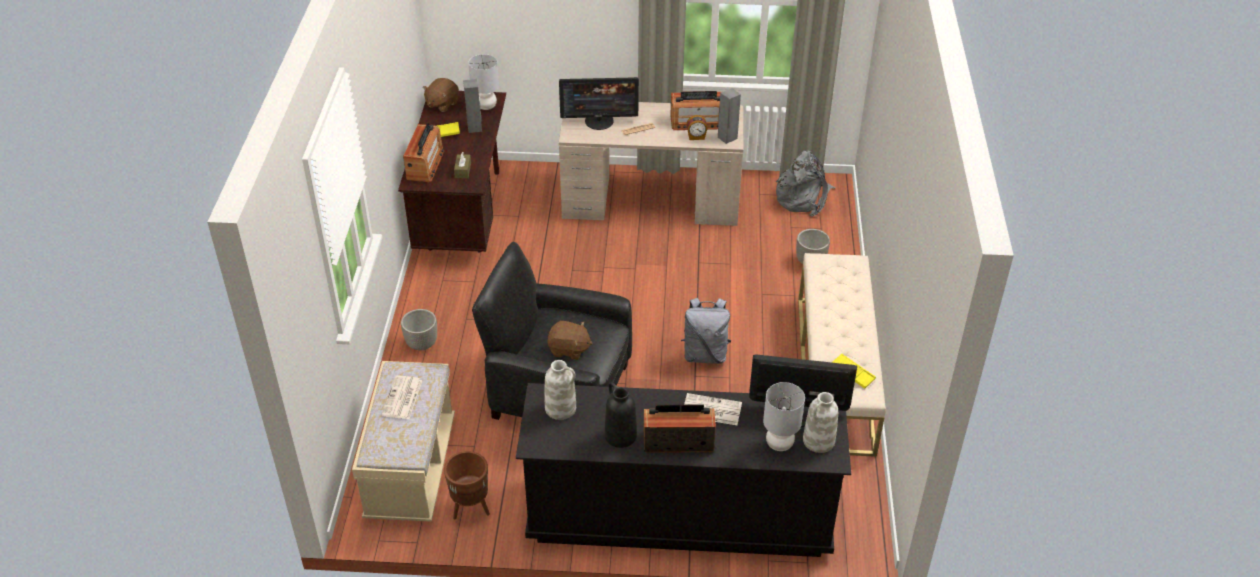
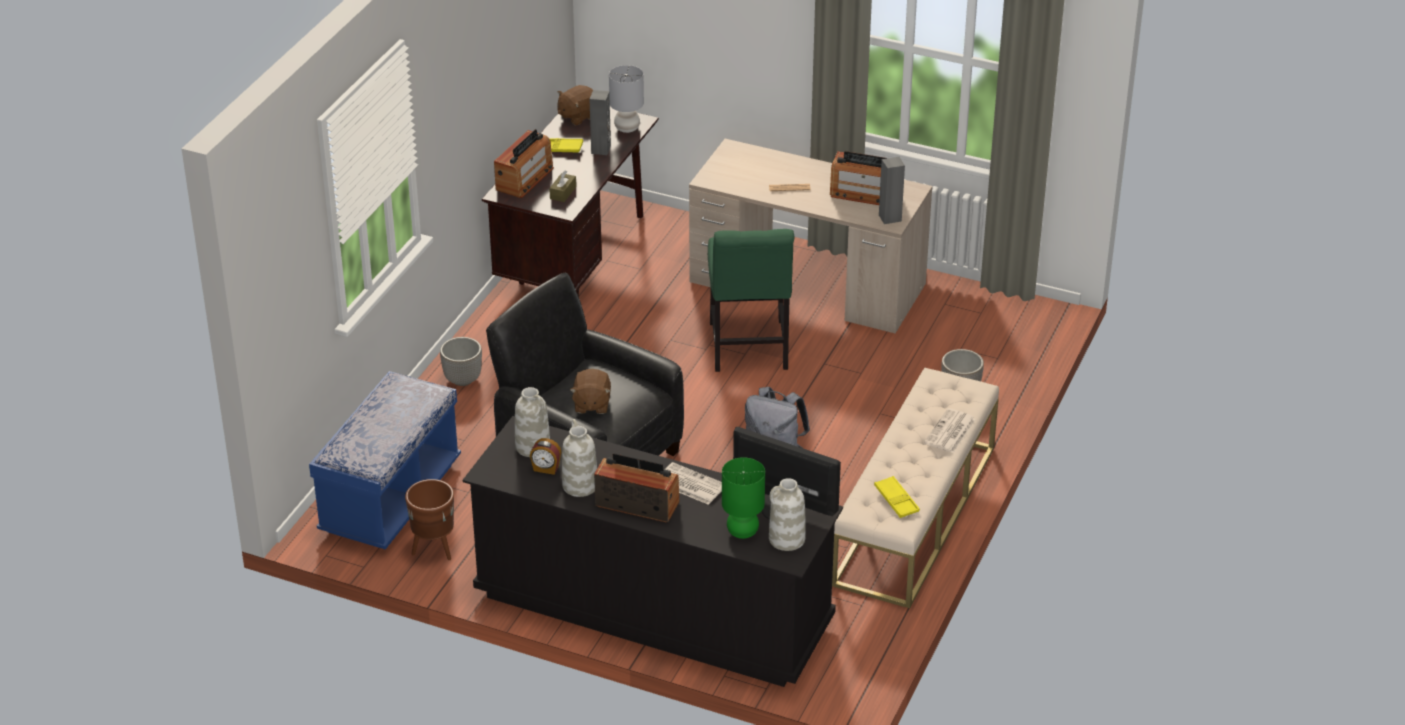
camera: 20 degrees right, 5 degrees down
beige bench [352,361,455,522] -> blue bench [309,371,461,550]
newspaper [382,376,423,419] -> newspaper moved to [924,408,976,453]
brown plush toy [548,321,593,360] -> brown plush toy turned 60 degrees clockwise [570,369,611,414]
monitor [559,77,639,130] -> none
black vase [605,382,637,448] -> white vase [562,419,597,497]
alarm clock [687,115,707,140] -> alarm clock moved to [530,438,561,475]
grey table lamp [763,382,805,451] -> green table lamp [722,457,765,539]
grey backpack [776,150,836,217] -> none
none -> green chair [708,229,794,372]

